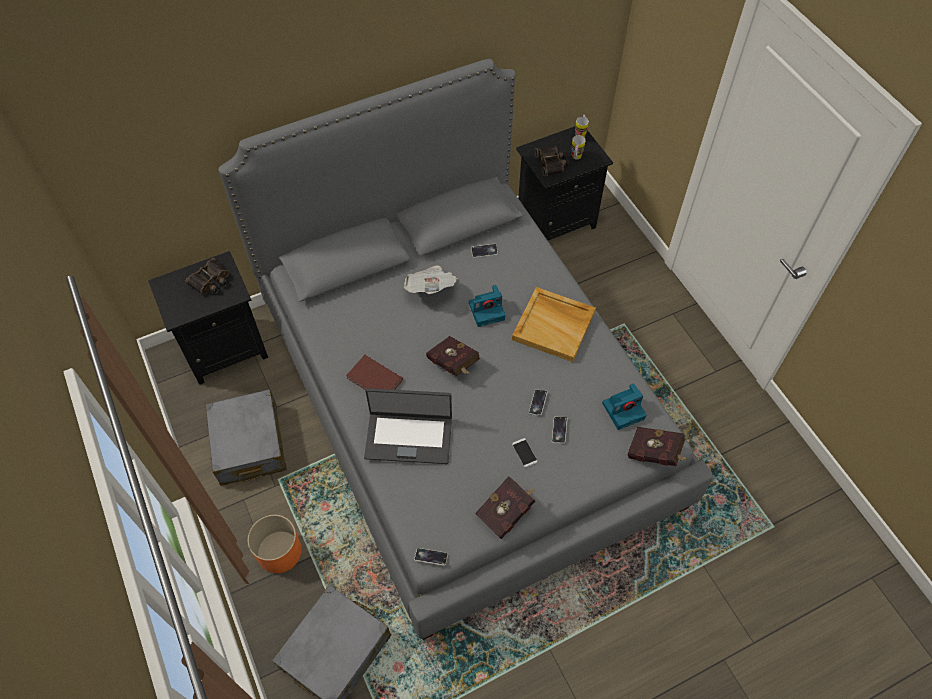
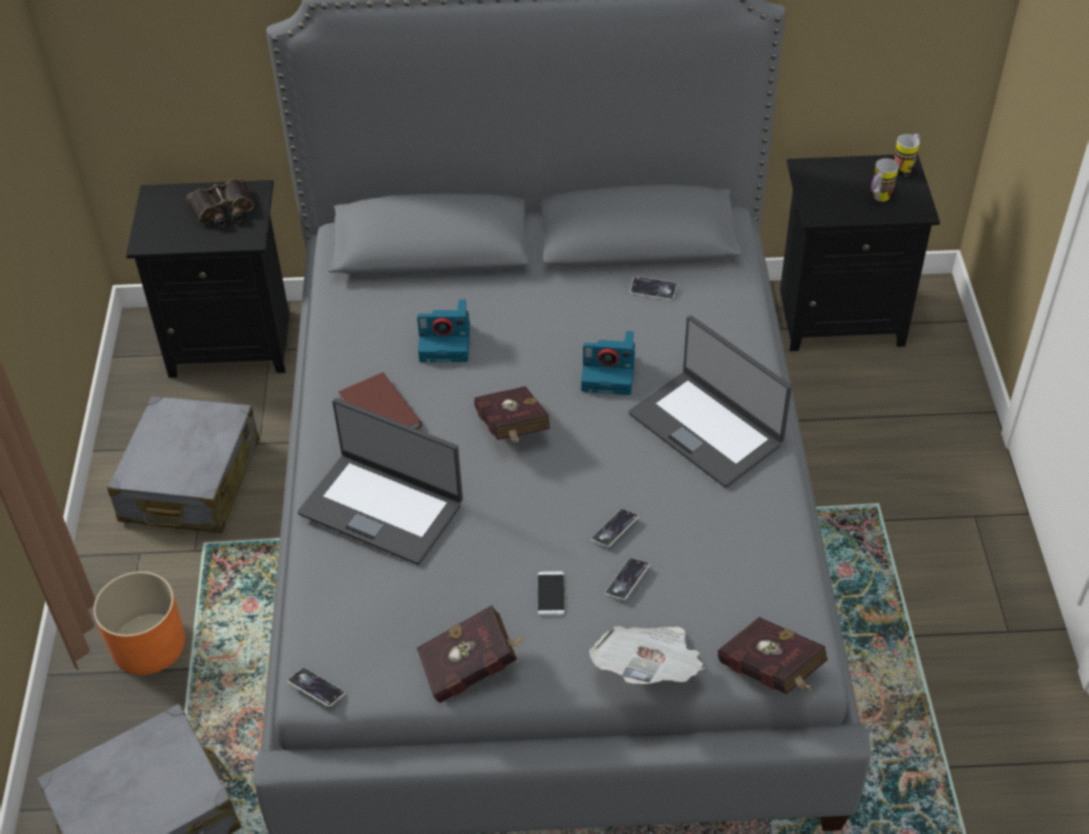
camera: 25 degrees right, 10 degrees down
newspaper [404,266,458,294] -> newspaper moved to [589,626,705,684]
beige tray [512,287,596,362] -> laptop [629,315,792,488]
binoculars [535,146,569,177] -> none
camera [602,383,646,430] -> camera moved to [417,299,470,362]

